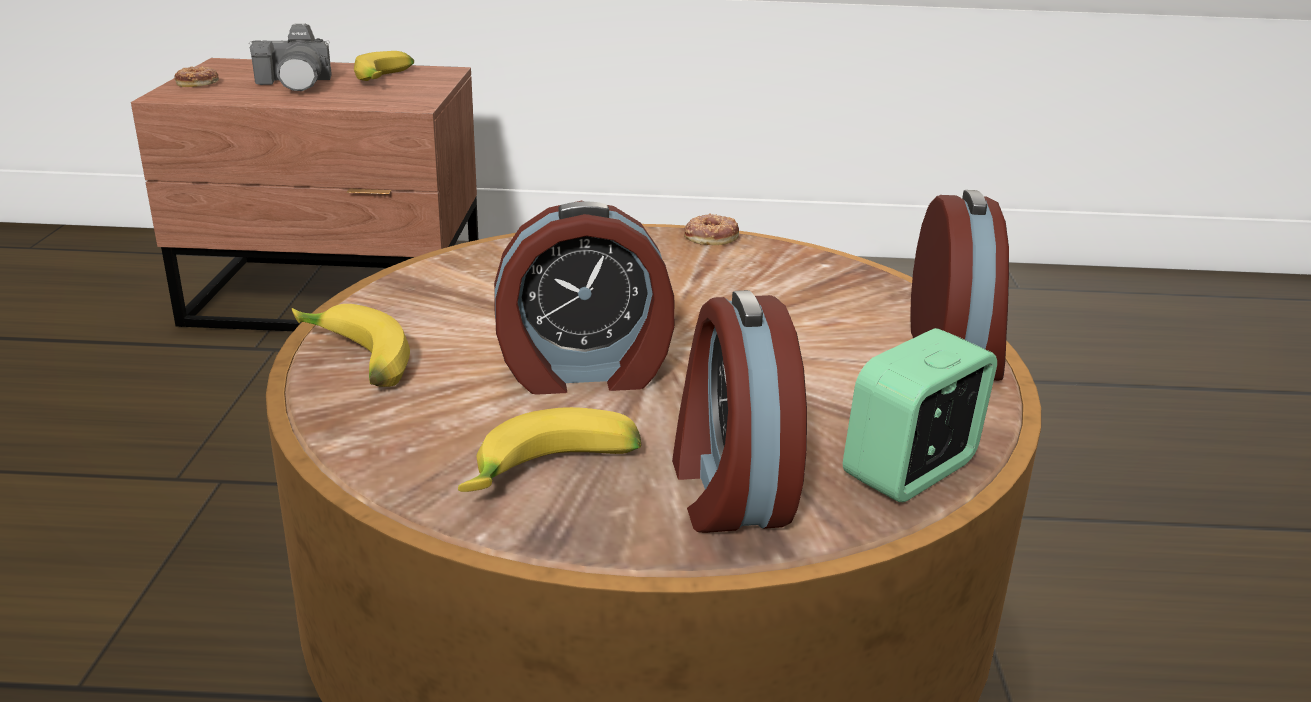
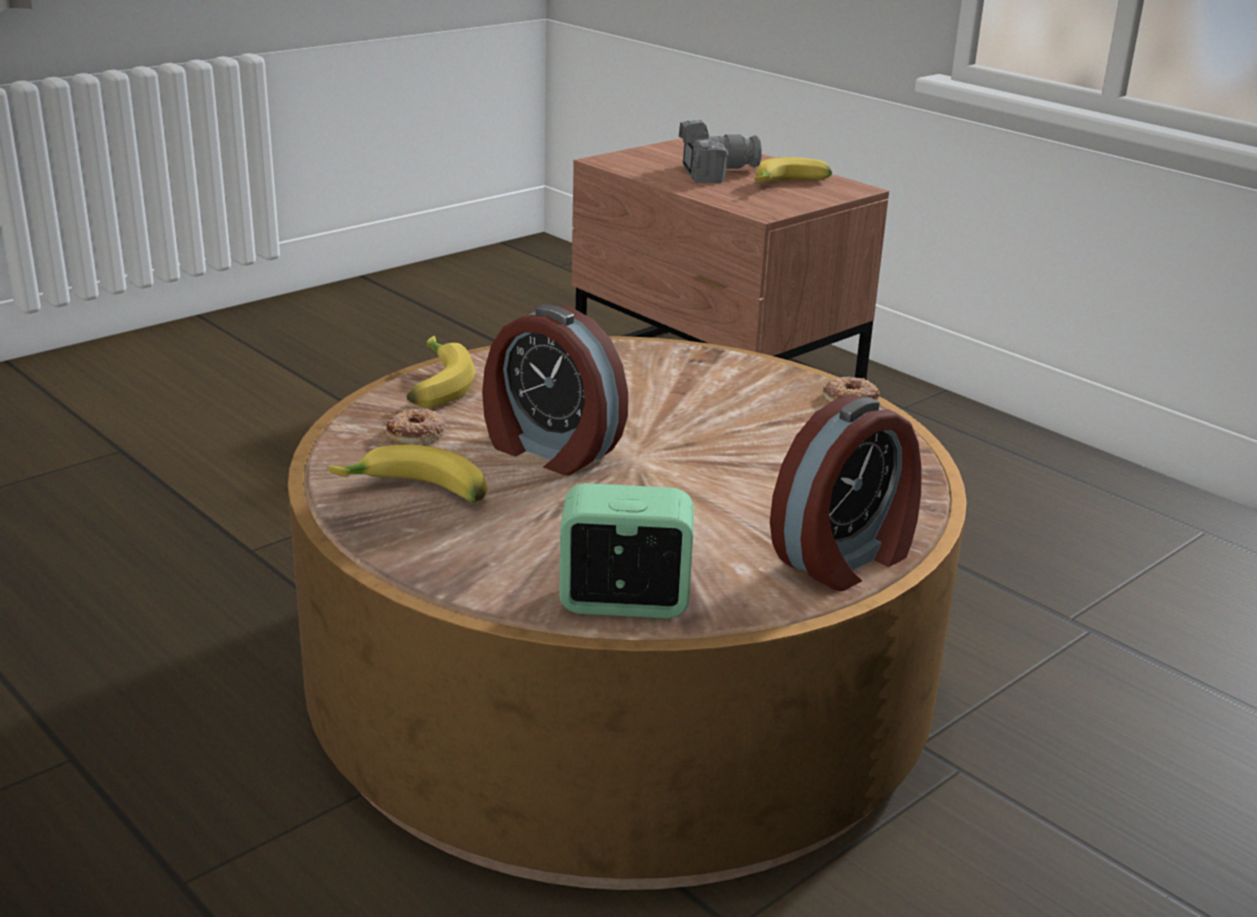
camera: 45 degrees right, 0 degrees up
donut [174,66,219,87] -> donut moved to [386,408,446,444]
camera [250,23,332,91] -> camera turned 135 degrees counterclockwise [679,119,762,183]
alarm clock [672,290,807,533] -> none

